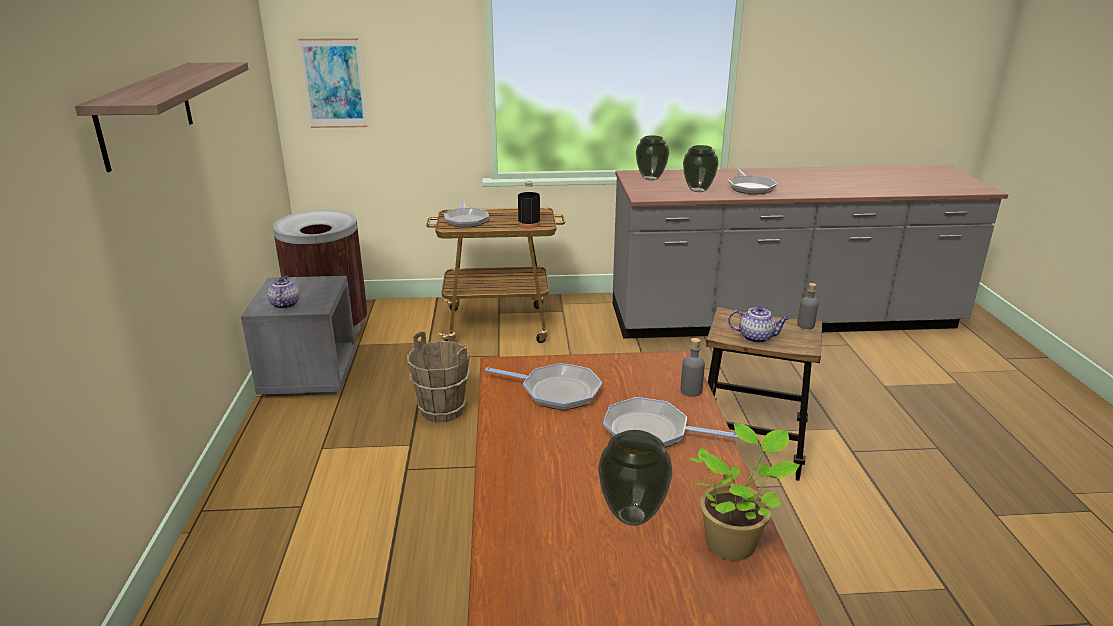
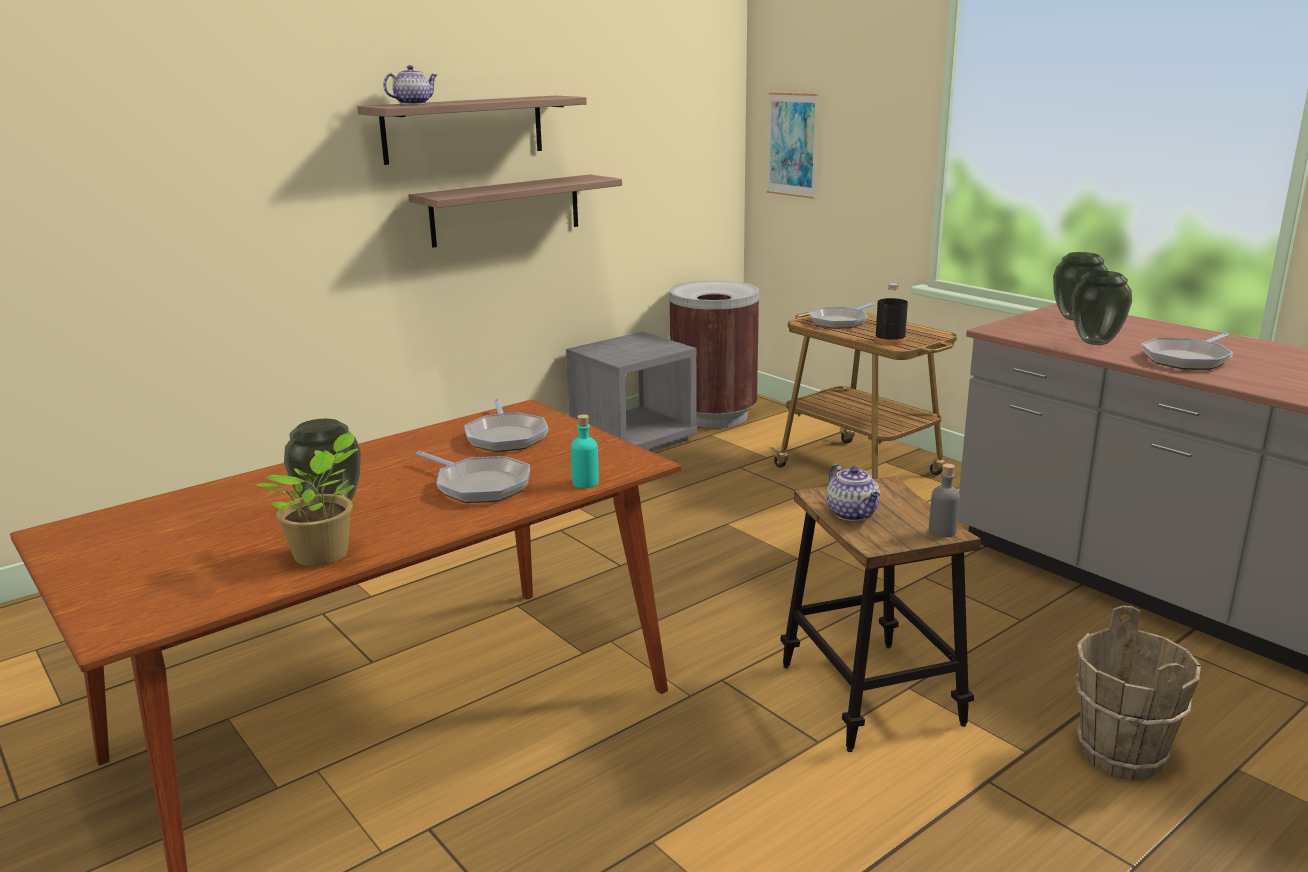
camera: 55 degrees right, 5 degrees down
teapot [267,276,299,309] -> teapot moved to [383,65,437,105]
brown bucket [407,331,470,422] -> brown bucket moved to [1075,605,1201,781]
frying pan [603,397,739,448] -> frying pan turned 150 degrees clockwise [416,451,530,503]
grey bottle [681,338,705,397] -> turquoise bottle [571,414,599,488]
none -> shelf [408,174,622,248]

